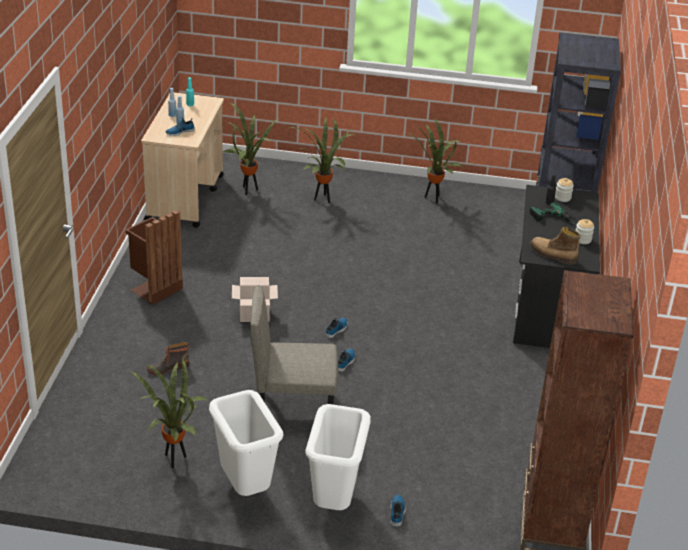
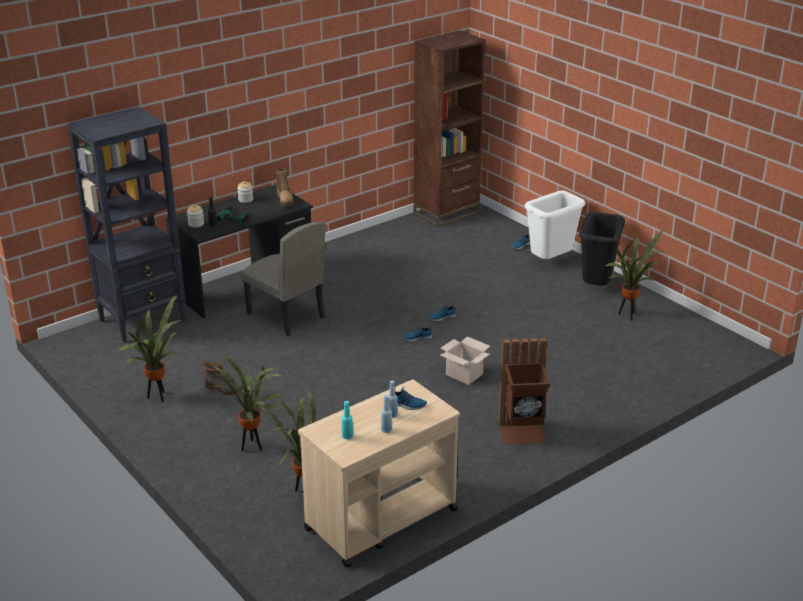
camera: 135 degrees left, 5 degrees down
boot [147,342,189,375] -> boot moved to [204,362,243,395]
white trash can [209,390,283,496] -> black trash can [579,212,625,286]
beige chair [250,285,338,404] -> beige chair moved to [241,221,325,336]

